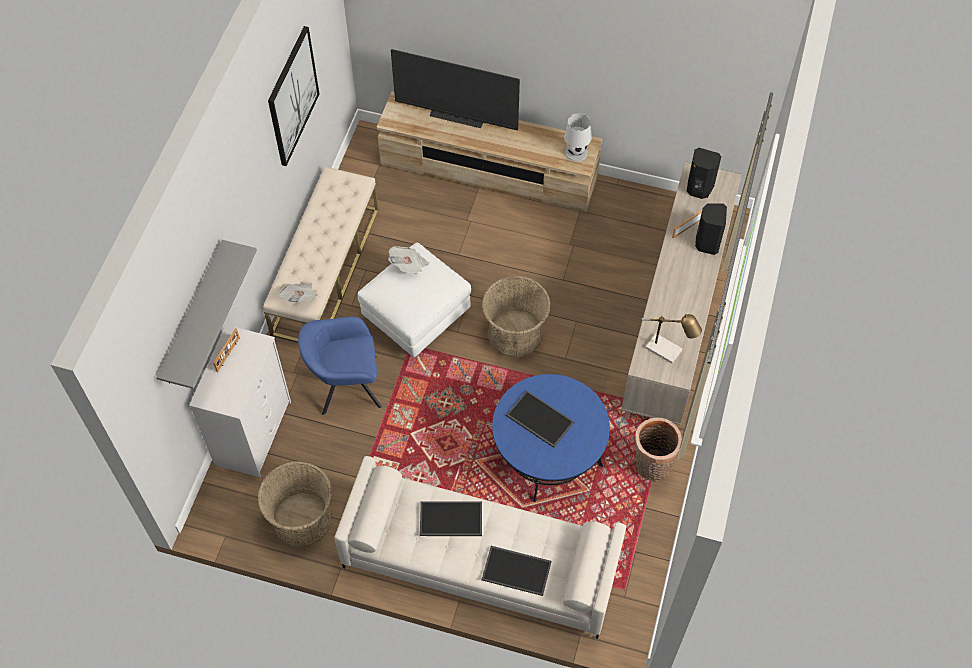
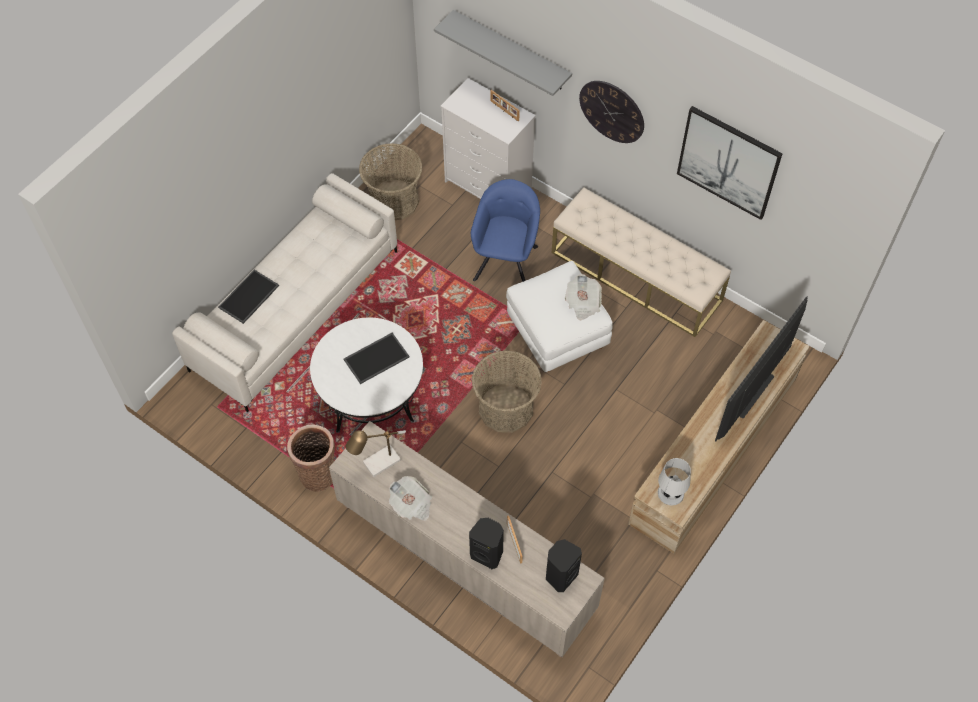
camera: 110 degrees right, 0 degrees up
newspaper [278,282,317,303] -> newspaper moved to [389,476,432,521]
tray [420,501,482,536] -> none
blue coffee table [492,374,610,502] -> white coffee table [310,318,423,433]
none -> wall clock [579,81,644,143]

